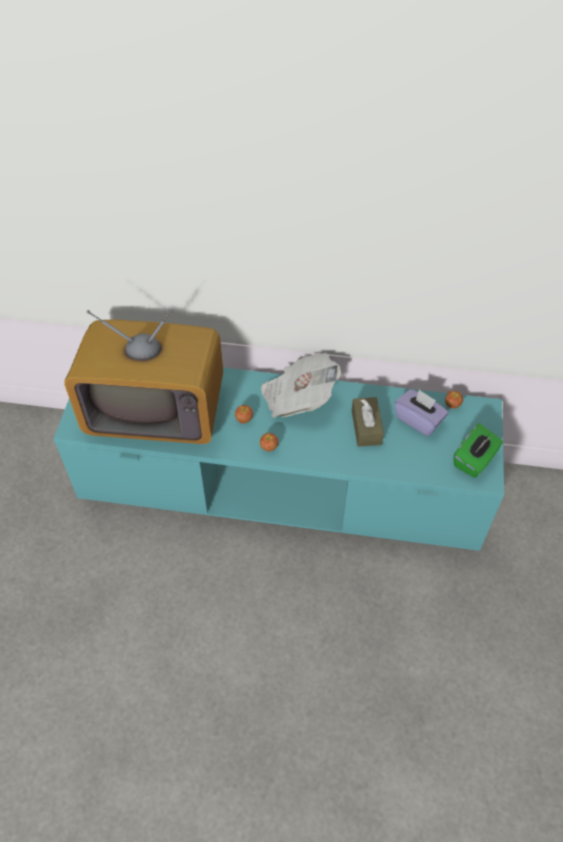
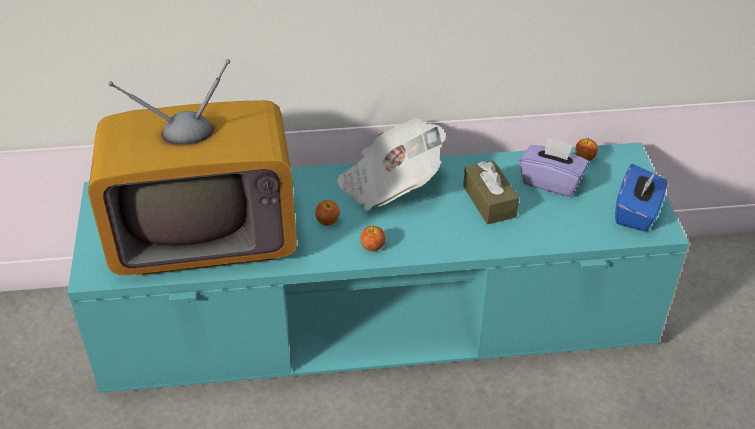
camera: 15 degrees left, 10 degrees down
green tissue box [453,423,503,478] -> blue tissue box [615,164,667,231]

